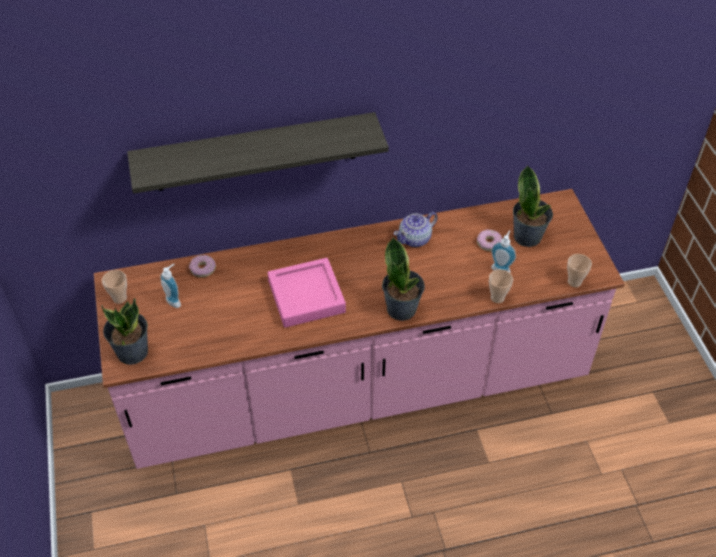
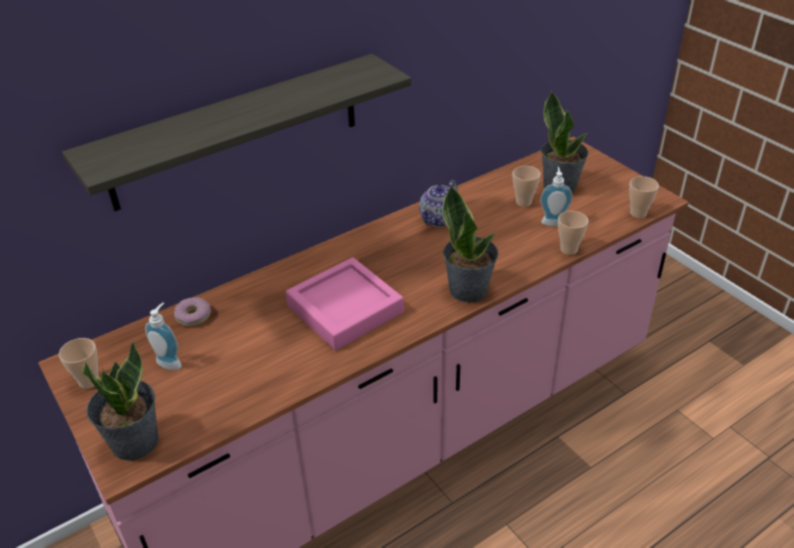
camera: 20 degrees left, 10 degrees down
donut [477,229,502,251] -> cup [513,166,541,207]

